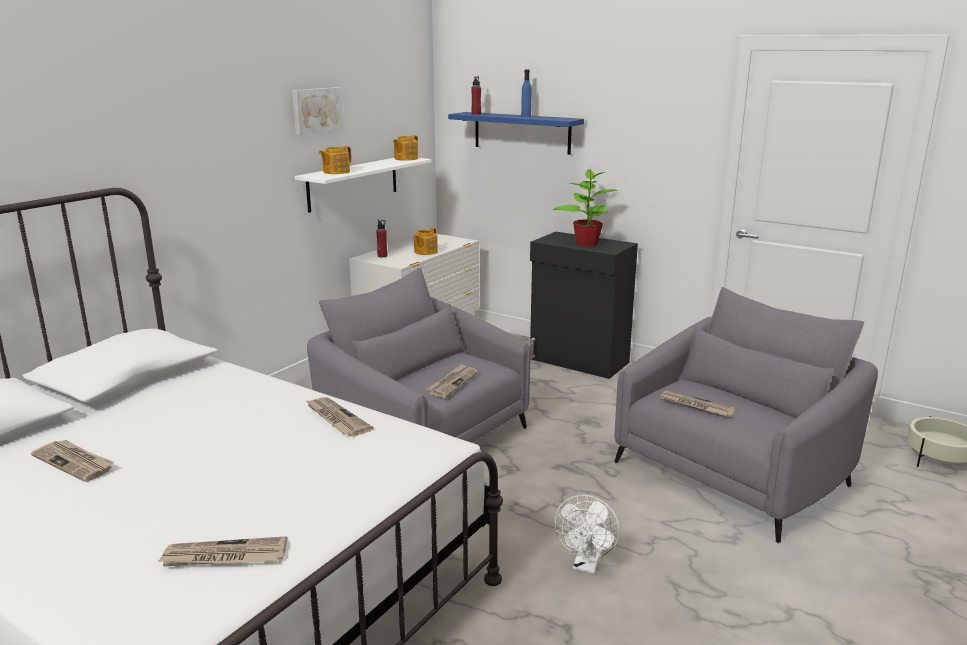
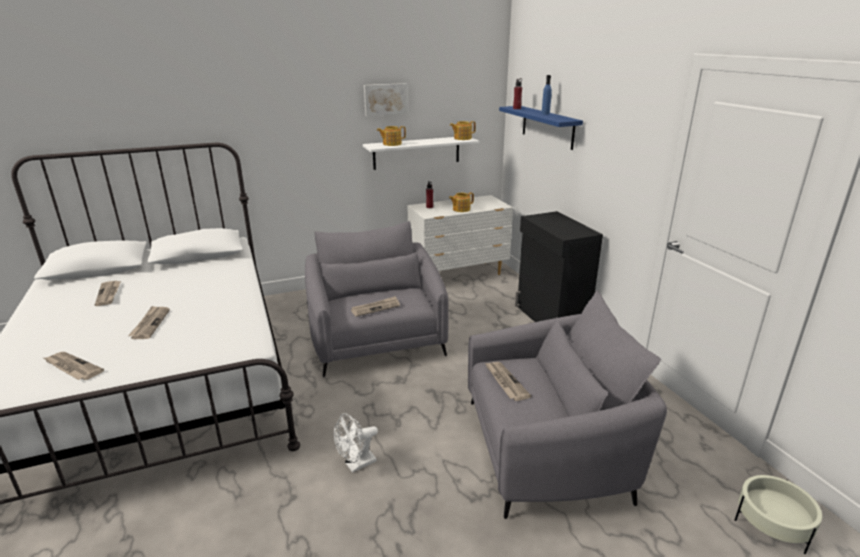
camera: 35 degrees right, 5 degrees up
newspaper [305,397,373,437] -> newspaper moved to [128,306,170,339]
potted plant [552,169,618,246] -> none

